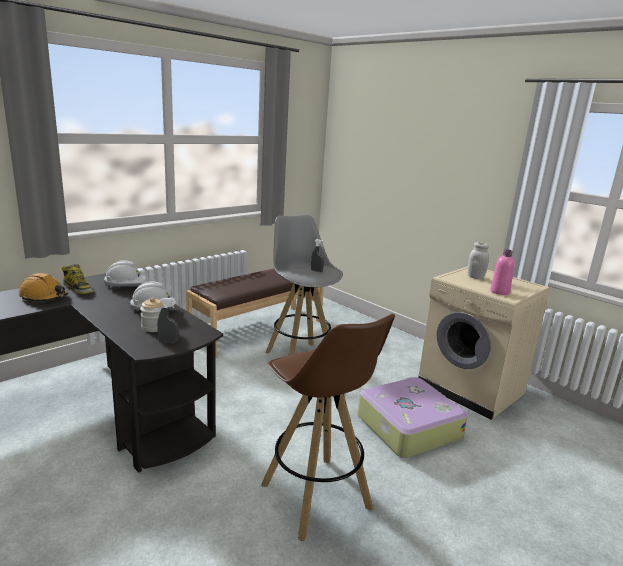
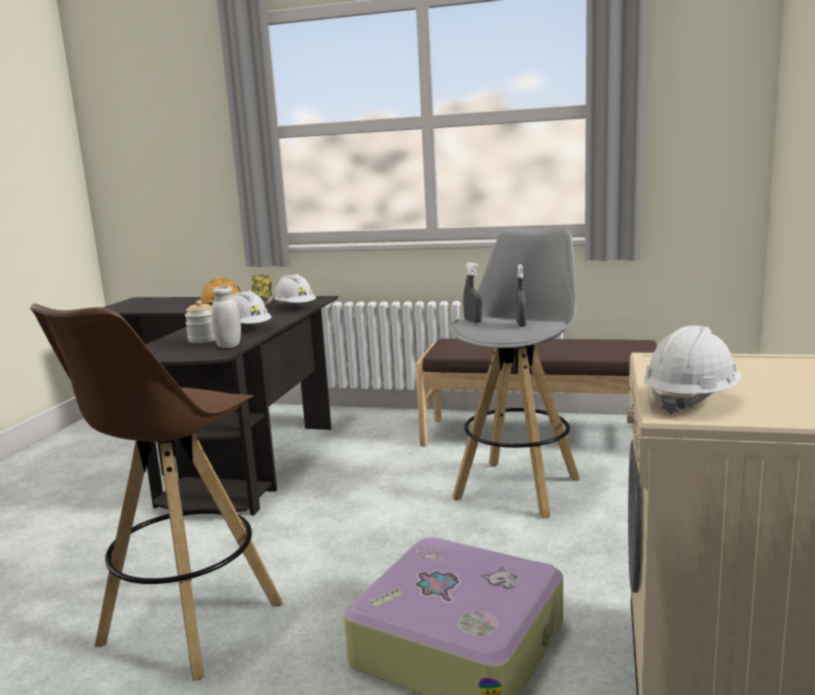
camera: 60 degrees right, 5 degrees down
grey spray bottle [157,298,179,343] -> grey spray bottle moved to [463,263,482,323]
white jar [468,242,489,279] -> white jar moved to [212,286,241,348]
pink bottle [490,249,515,295] -> white hard hat [644,326,742,415]

